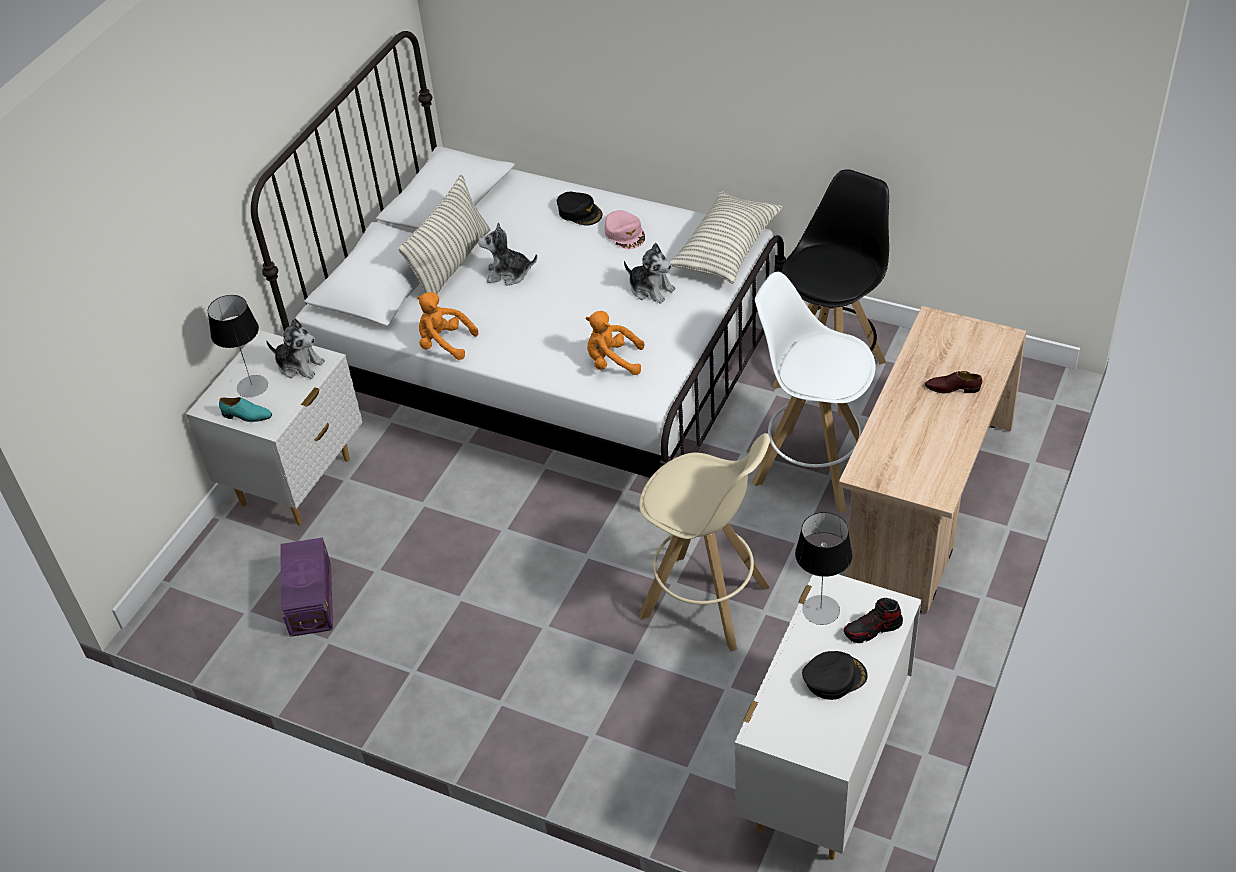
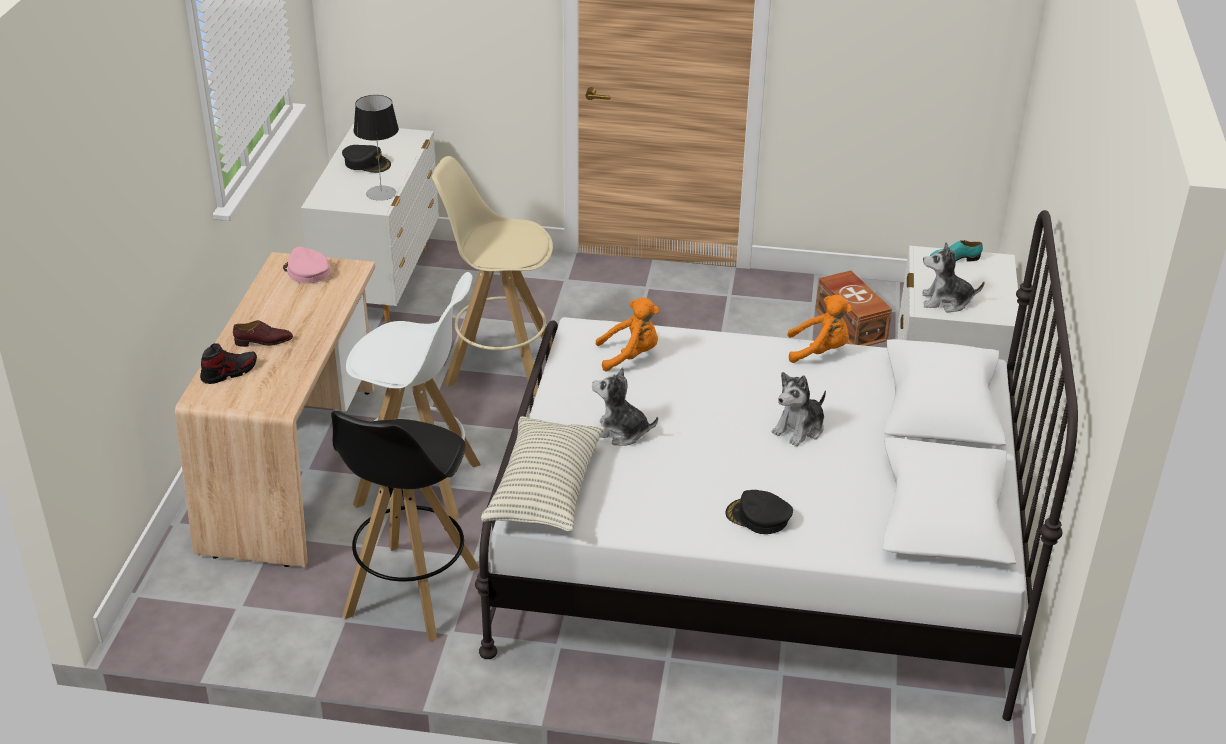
camera: 160 degrees right, 10 degrees down
table lamp [208,295,268,397] -> none
purple storage box [281,538,333,637] -> brown storage box [815,270,892,346]
pillow [398,174,490,294] -> none
plush toy [478,223,537,286] -> plush toy turned 150 degrees clockwise [772,372,826,447]
pink cap [605,210,645,249] -> pink cap moved to [283,247,330,284]
black cap [802,651,868,700] -> black cap turned 120 degrees counterclockwise [342,145,391,173]
shoe [844,598,903,643] -> shoe moved to [200,343,257,384]

